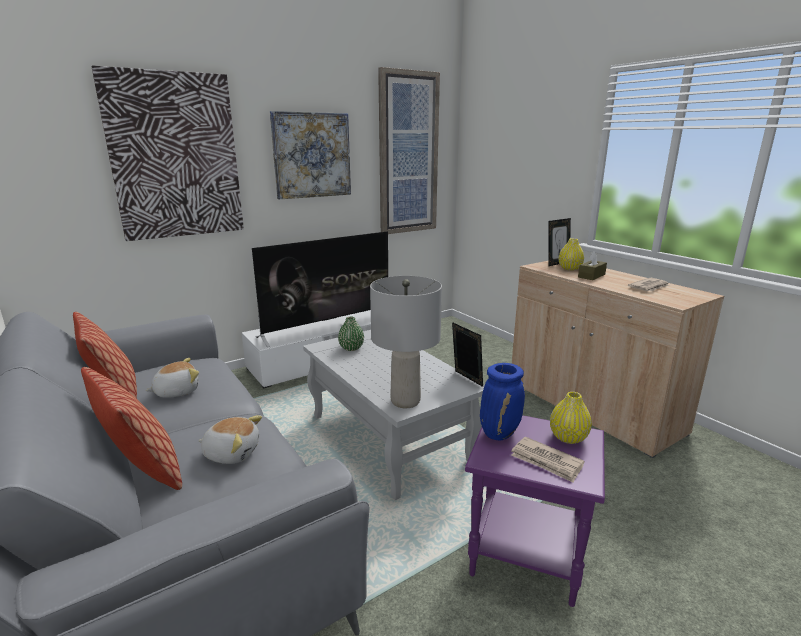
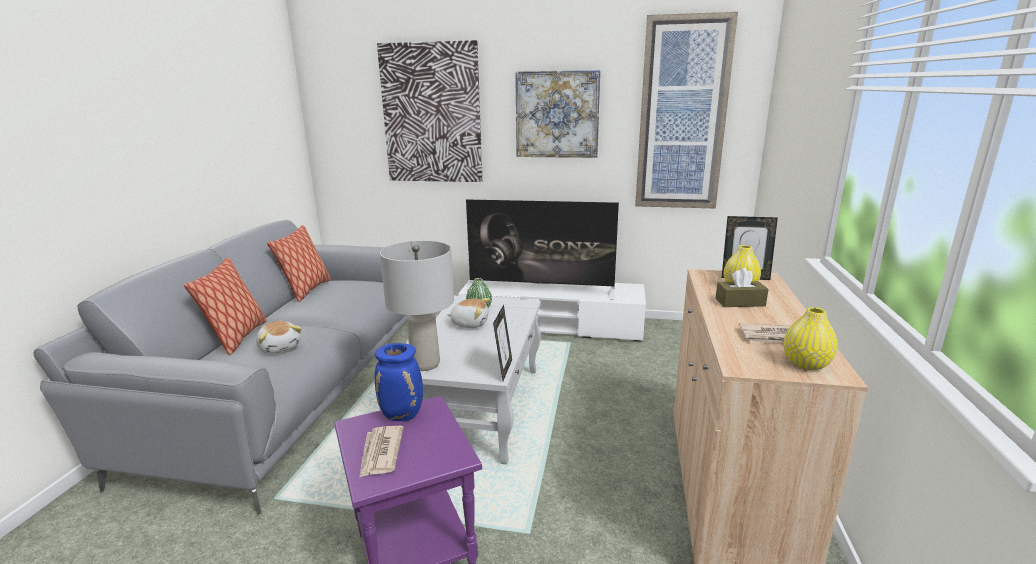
camera: 45 degrees right, 0 degrees up
plush toy [145,358,199,398] -> plush toy moved to [447,298,490,328]
yellow vase [550,392,592,444] -> yellow vase moved to [783,307,838,370]

